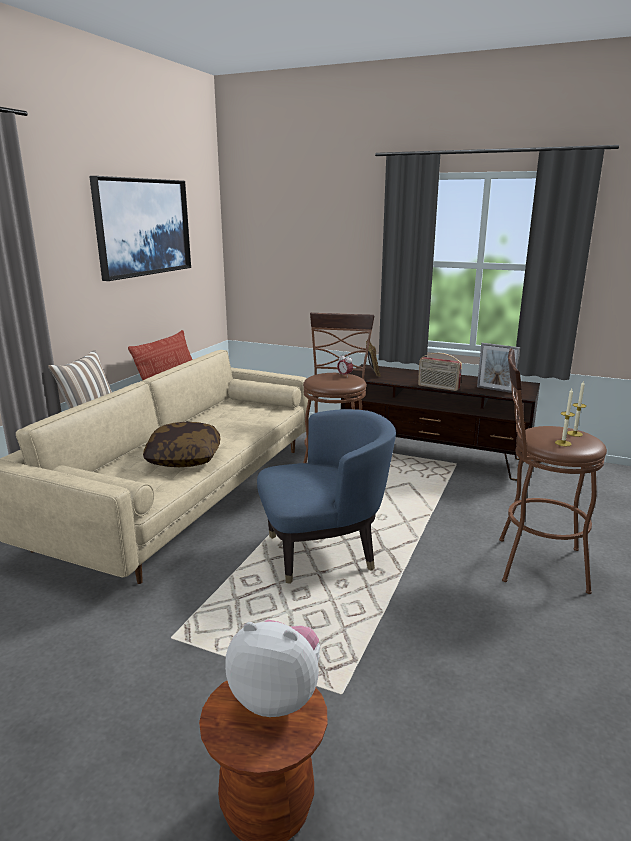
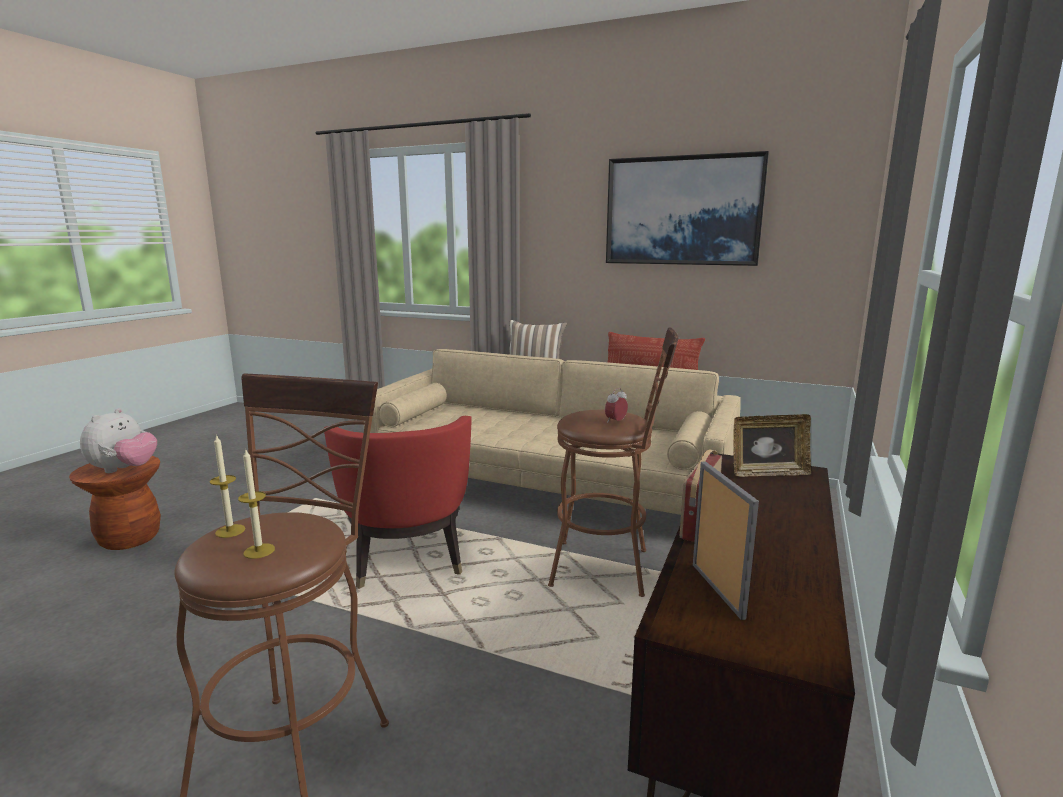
camera: 90 degrees right, 5 degrees down
pillow [143,422,220,467] -> none
blue armchair [257,409,396,584] -> red armchair [324,416,472,589]
picture frame [477,343,520,393] -> picture frame turned 135 degrees clockwise [693,461,759,620]

